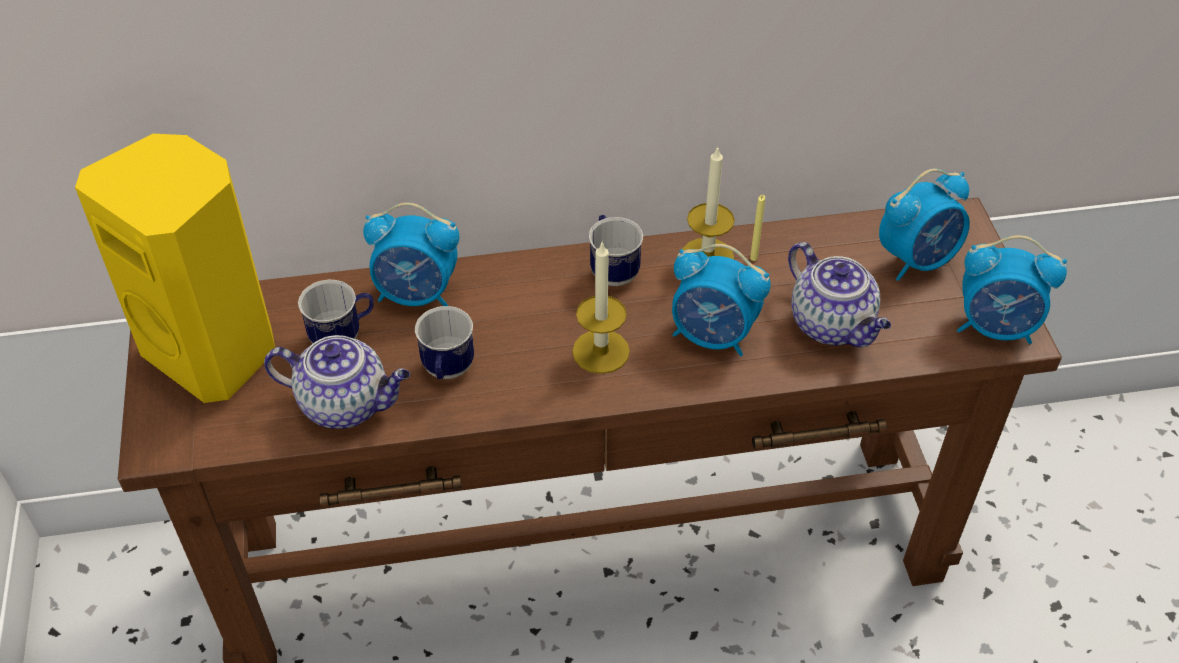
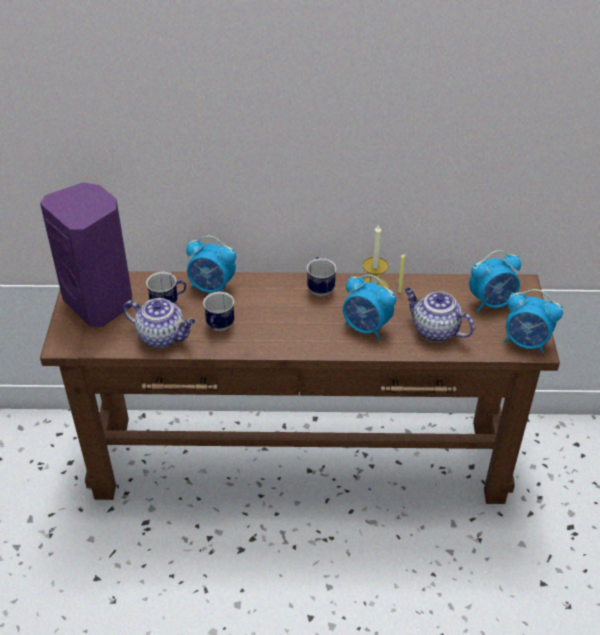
camera: 10 degrees right, 5 degrees down
yellow speaker [75,134,275,403] -> purple speaker [40,183,132,327]
candle [572,243,630,374] -> none
teapot [788,242,891,347] -> teapot turned 150 degrees clockwise [404,288,475,342]

